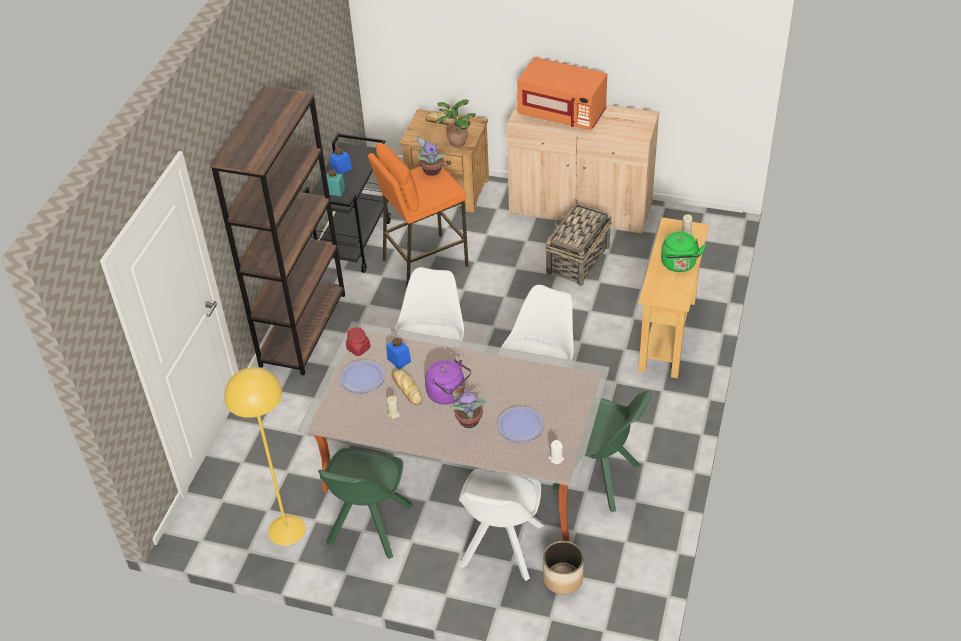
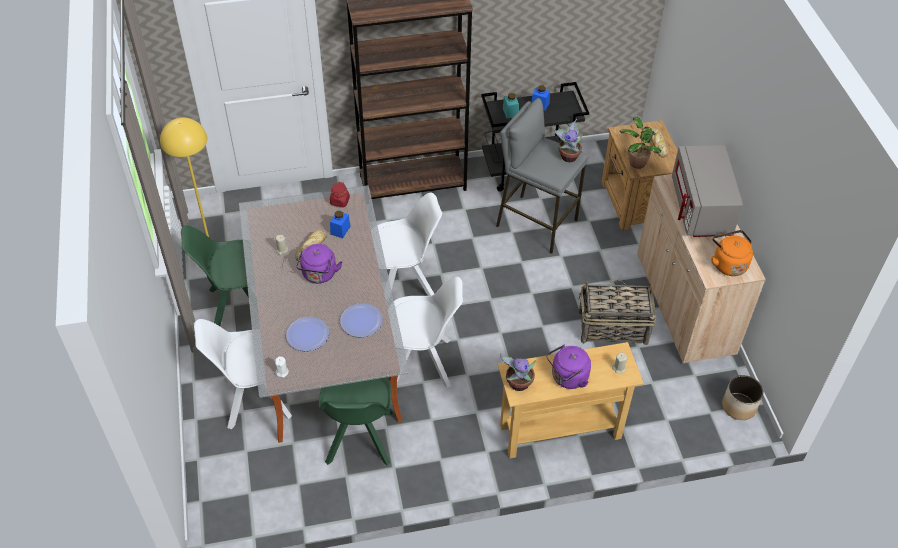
camera: 60 degrees right, 5 degrees up
plate [340,360,385,394] -> plate moved to [340,303,383,337]
orange stool [368,143,469,289] -> grey stool [496,98,589,254]
potted plant [450,389,488,428] -> potted plant moved to [500,354,536,391]
orange microwave [517,57,607,130] -> grey microwave [672,145,743,237]
planter [543,541,584,594] -> planter moved to [722,375,763,420]
green kettle [661,232,706,272] -> purple kettle [546,345,591,389]
none -> orange kettle [711,230,753,276]

